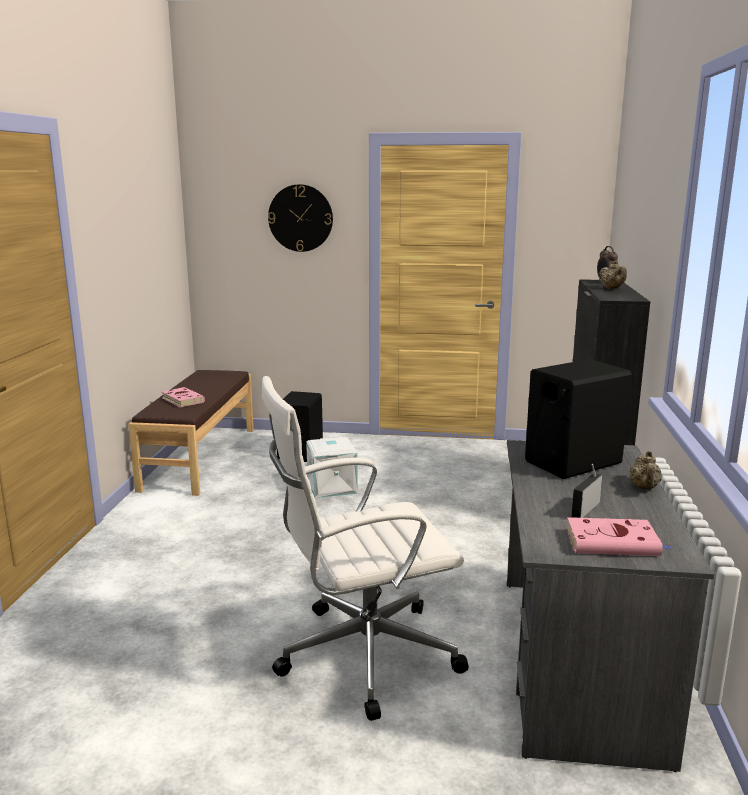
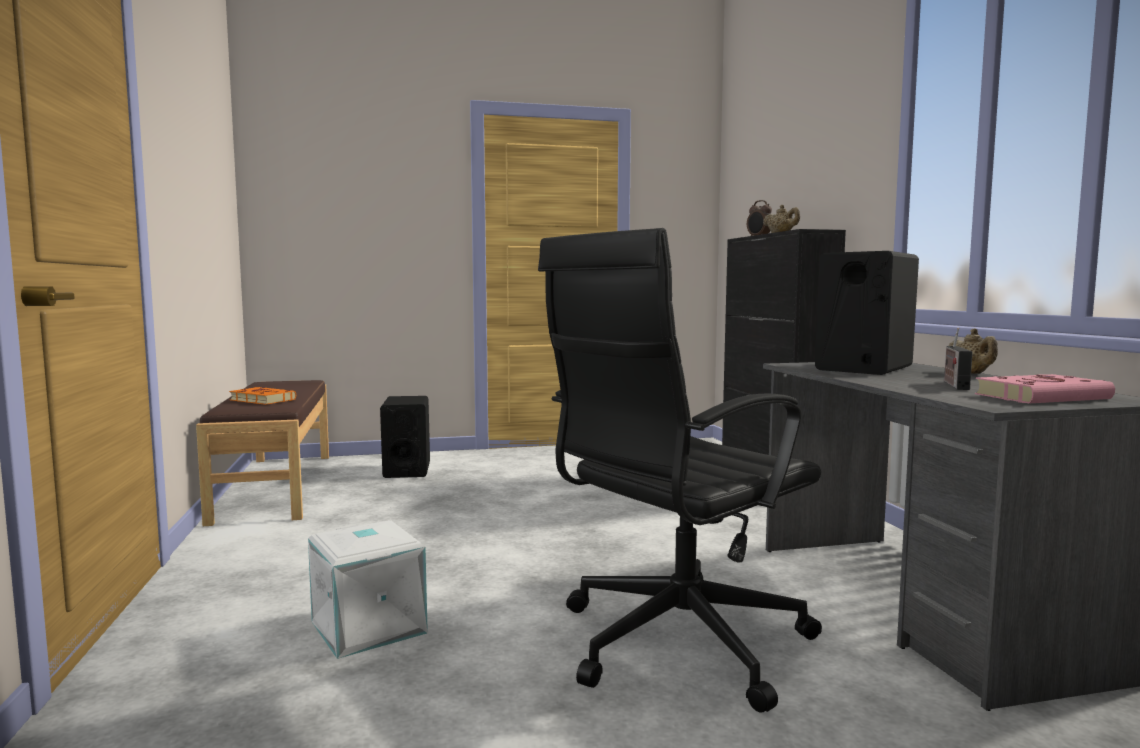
camera: 20 degrees left, 10 degrees down
pink book [162,387,205,407] -> orange book [229,387,296,405]
white office chair [261,376,469,721] -> black office chair [538,228,822,713]
wall clock [268,184,333,252] -> none
white storage box [306,437,358,498] -> white storage box moved to [308,520,428,659]

